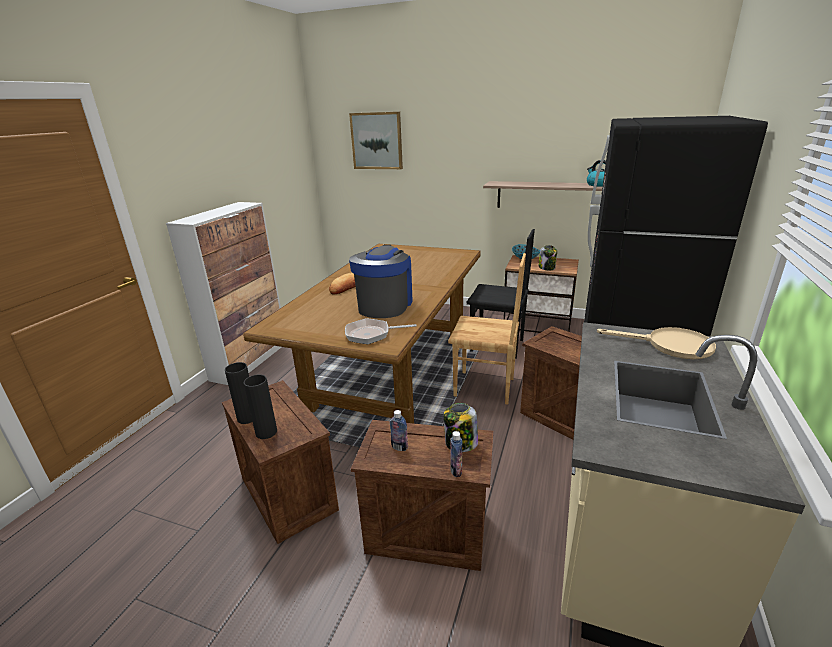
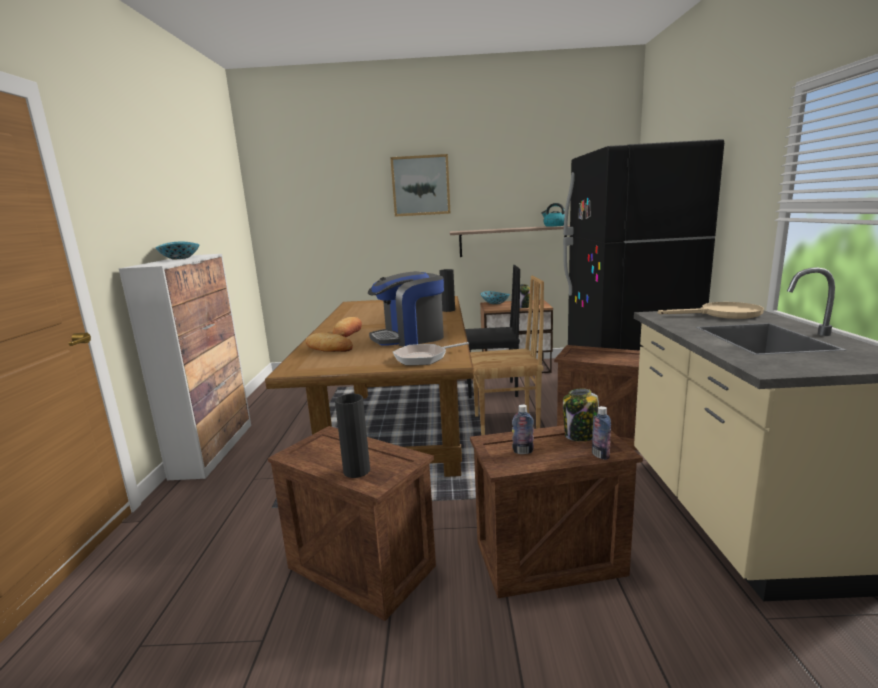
camera: 20 degrees left, 10 degrees down
black vase [225,362,252,424] -> black vase moved to [439,269,455,312]
picture [349,112,403,169] -> picture moved to [390,154,450,217]
coffee machine [349,245,413,318] -> coffee machine turned 105 degrees counterclockwise [368,271,444,347]
none -> bowl [155,242,200,259]
none -> bread [306,333,353,352]

